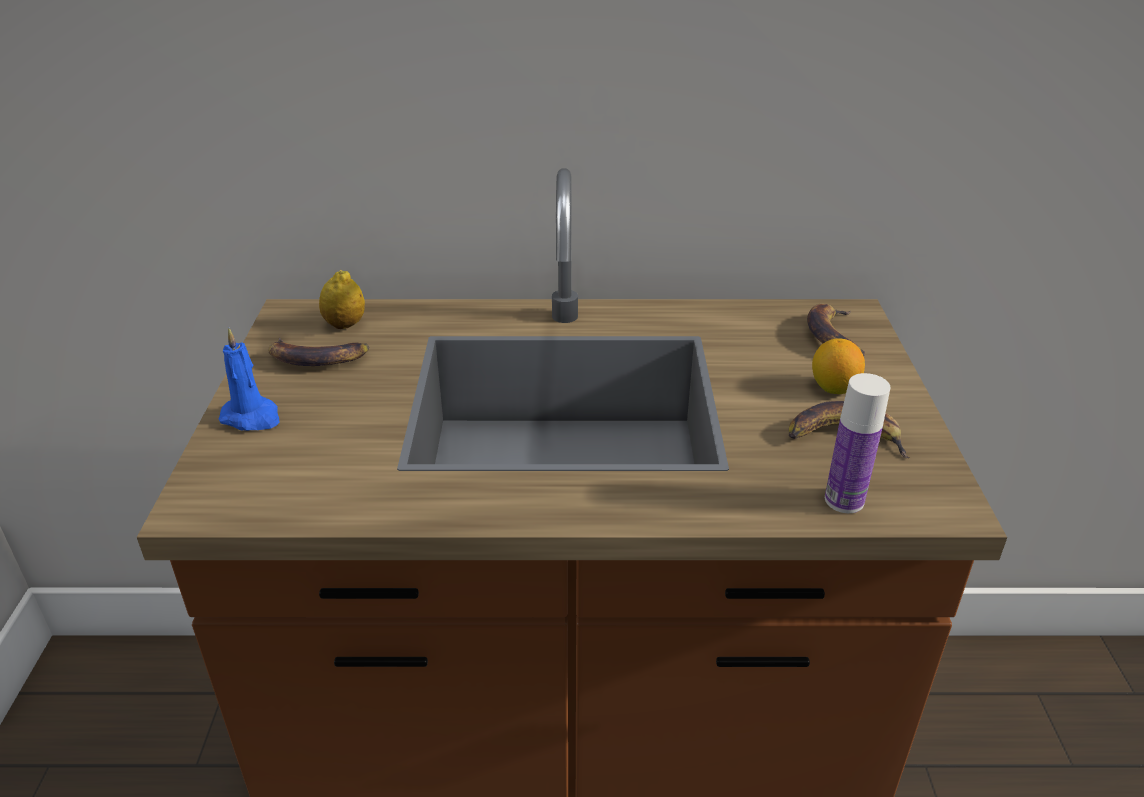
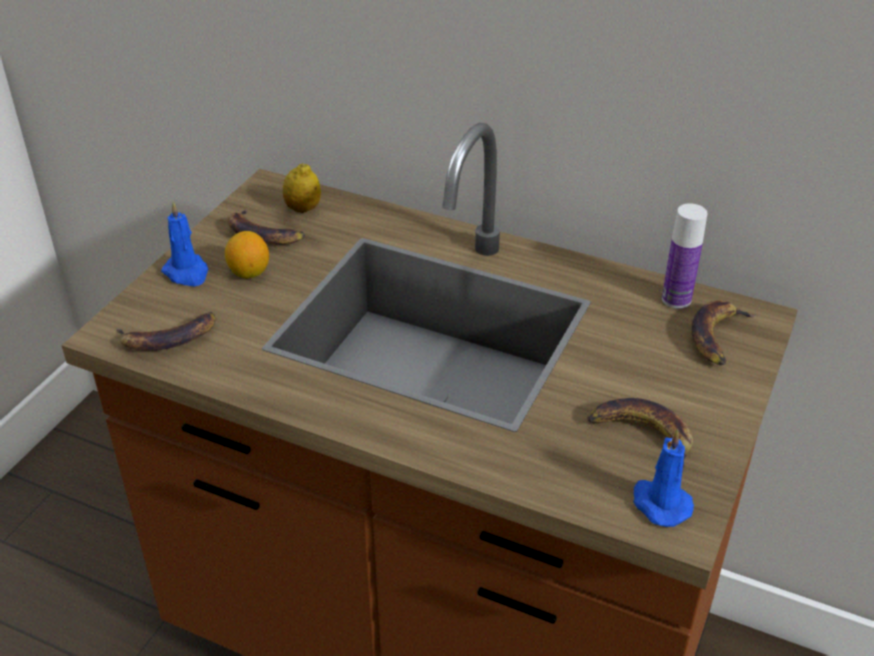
camera: 25 degrees right, 5 degrees up
lemon [812,338,865,394] -> lemon moved to [225,231,269,278]
bottle [825,373,890,513] -> bottle moved to [662,203,707,309]
none -> banana [116,312,215,350]
none -> blue candle [634,429,694,527]

